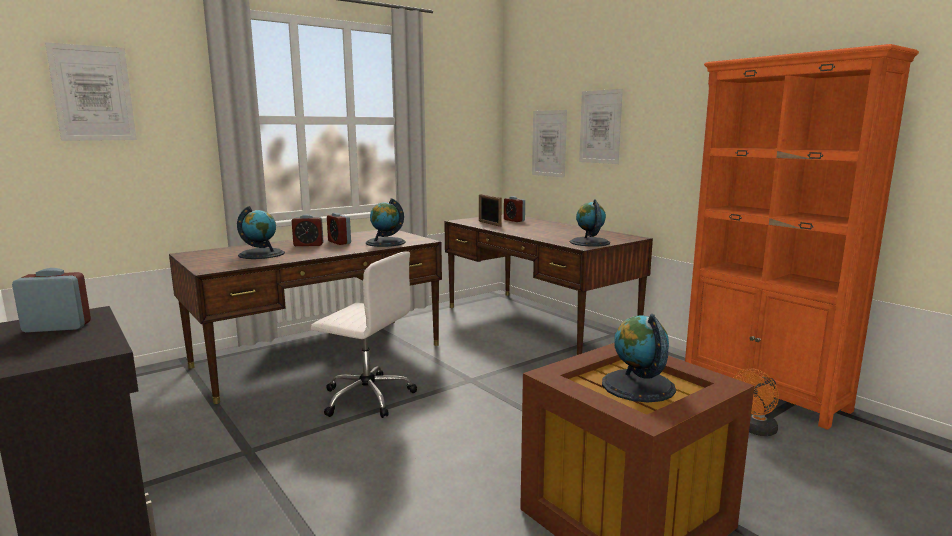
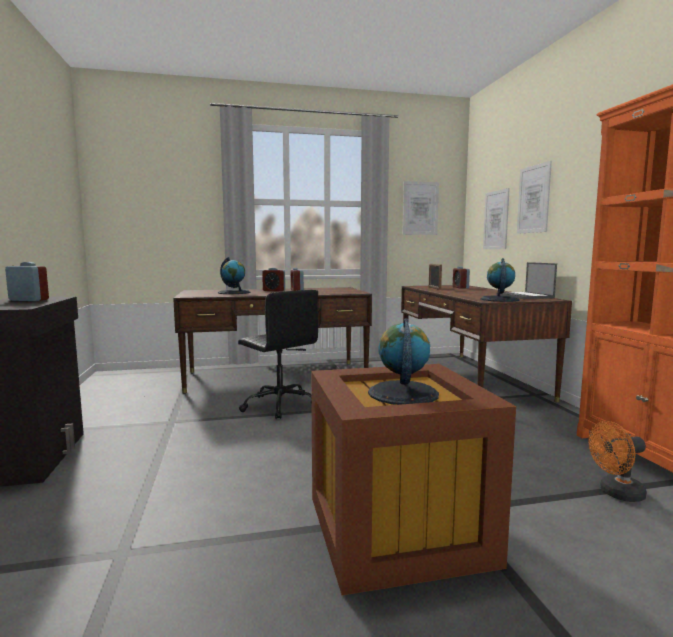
camera: 25 degrees right, 5 degrees down
picture [45,42,137,141] -> picture moved to [403,181,439,235]
white office chair [311,251,417,418] -> black office chair [238,290,318,419]
globe [366,198,406,247] -> none
none -> laptop [496,262,557,299]

